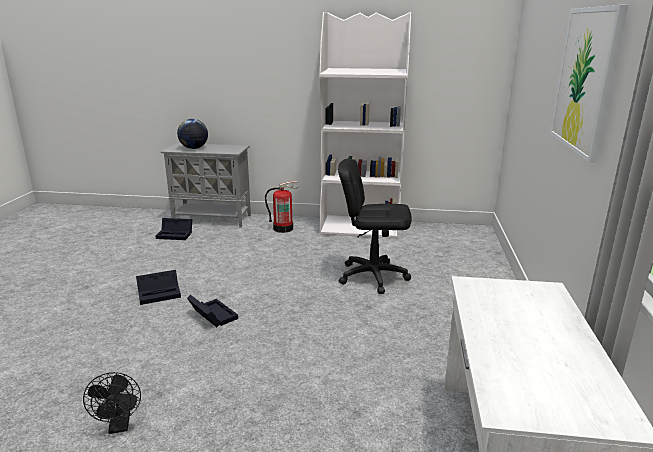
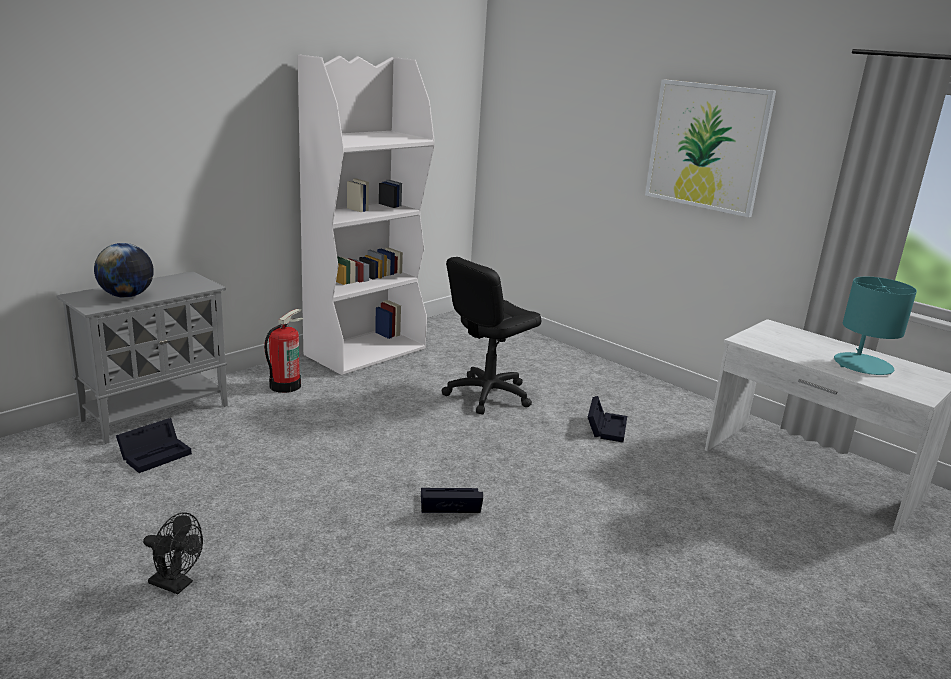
camera: 55 degrees left, 0 degrees up
black fan [83,372,141,434] -> black fan moved to [143,512,203,595]
black storage box [136,270,181,305] -> black storage box moved to [588,396,627,443]
none -> turquoise table lamp [834,277,917,375]

